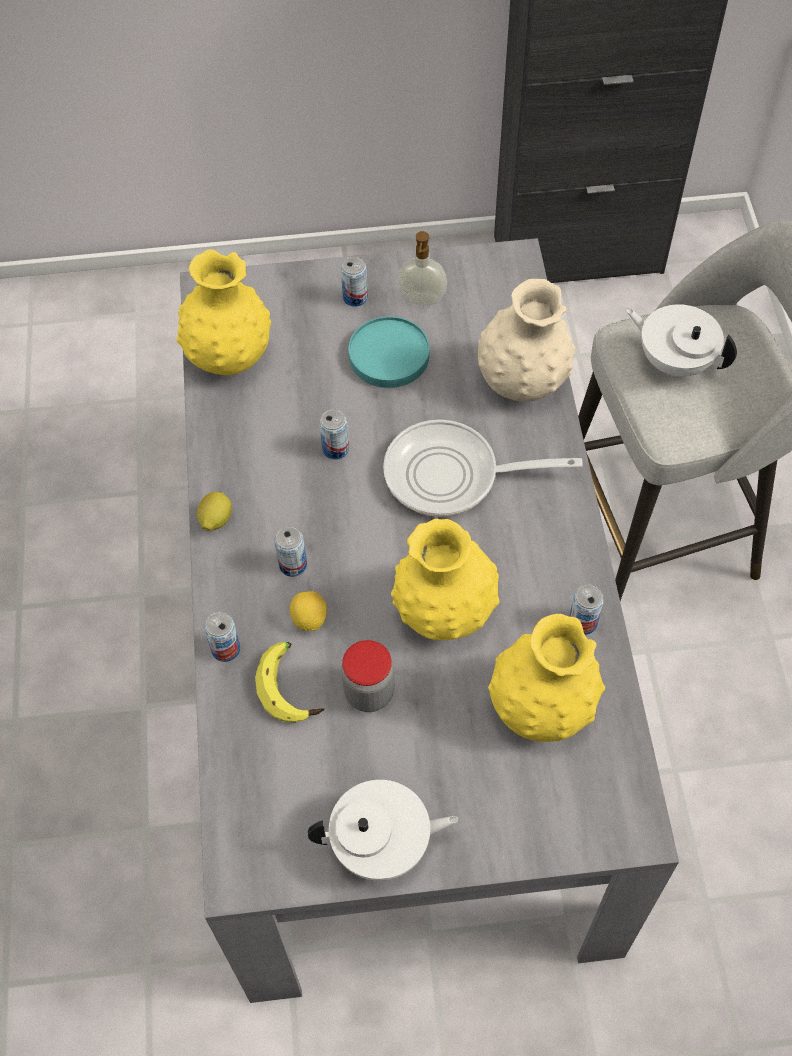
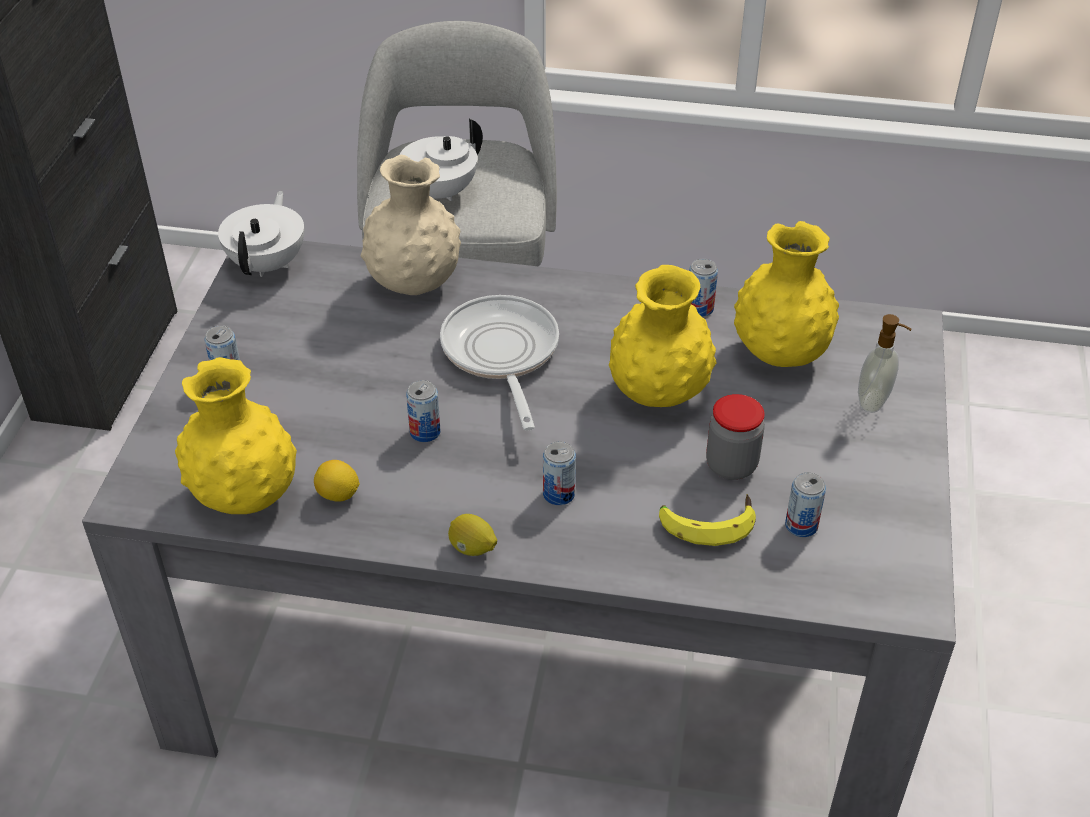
camera: 75 degrees left, 15 degrees down
can [204,612,240,662] -> can moved to [785,472,826,537]
lemon [290,591,327,631] -> lemon moved to [314,460,360,502]
white teapot [308,780,459,881] -> white teapot moved to [218,191,304,277]
turquoise plate [349,316,429,388] -> none
frying pan [383,420,583,517] -> frying pan turned 150 degrees clockwise [440,295,559,431]
soap dispenser [397,231,447,305] -> soap dispenser moved to [858,314,911,413]

